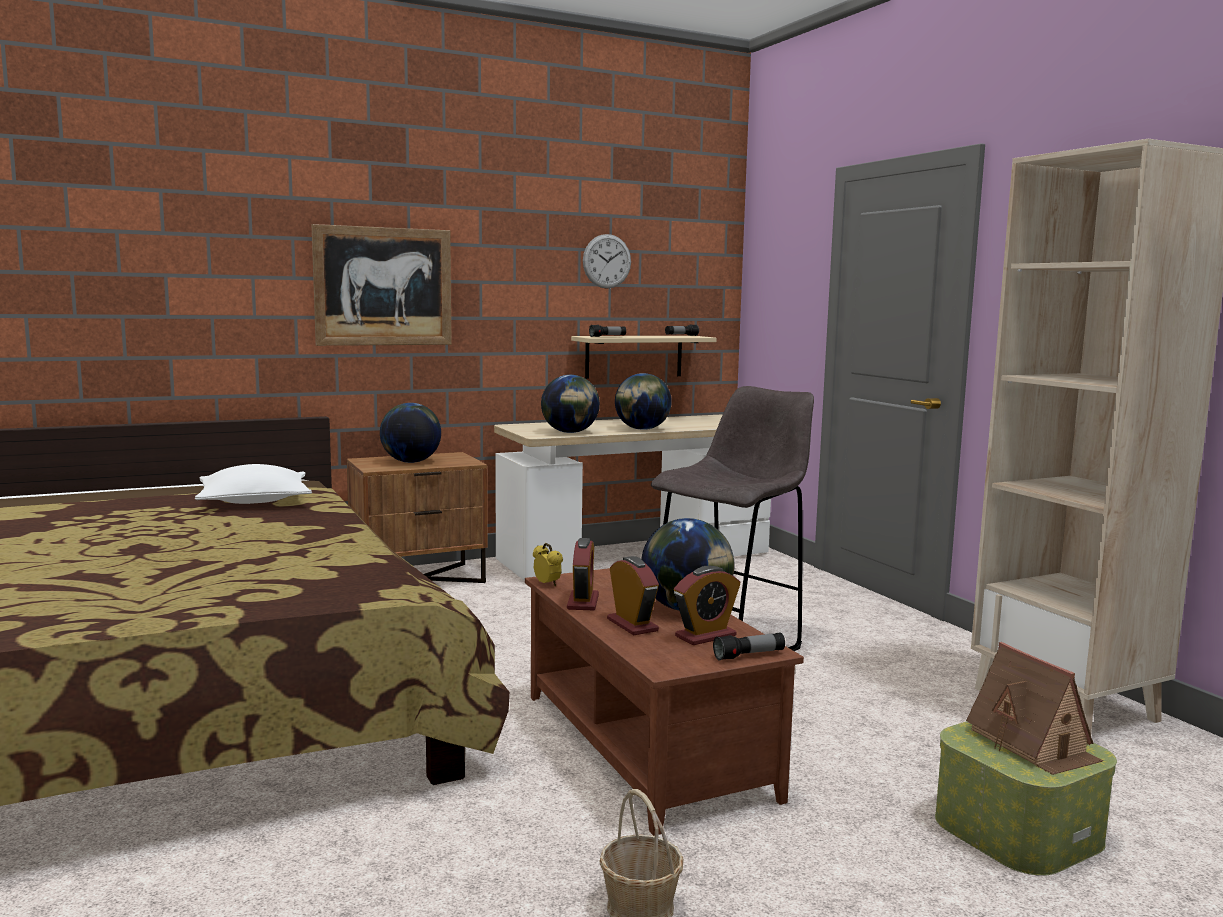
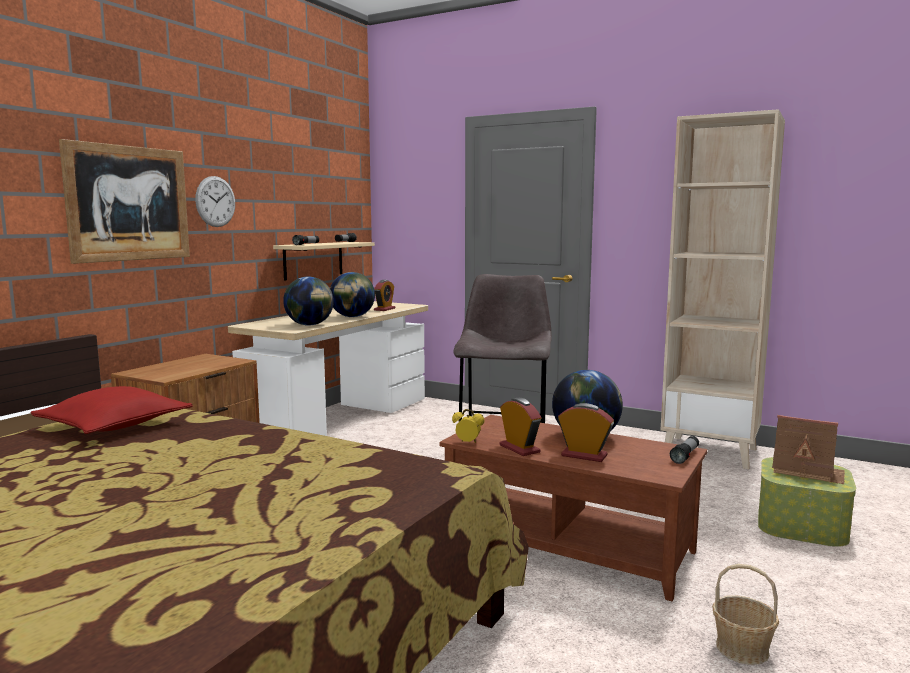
camera: 35 degrees left, 0 degrees up
white pillow [195,464,312,504] -> red pillow [30,386,193,434]
globe [380,403,441,463] -> none
wall clock [583,234,631,289] -> wall clock moved to [195,176,235,227]
alarm clock [674,566,741,645] -> alarm clock moved to [374,280,395,311]

